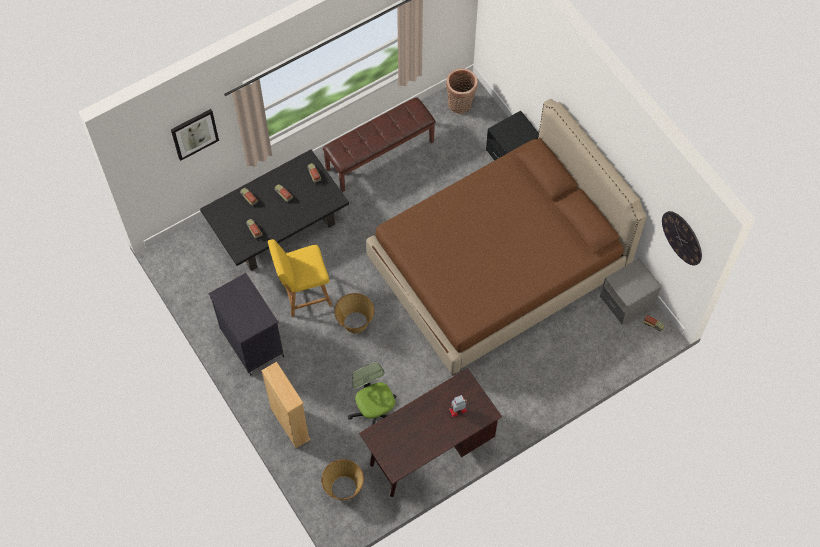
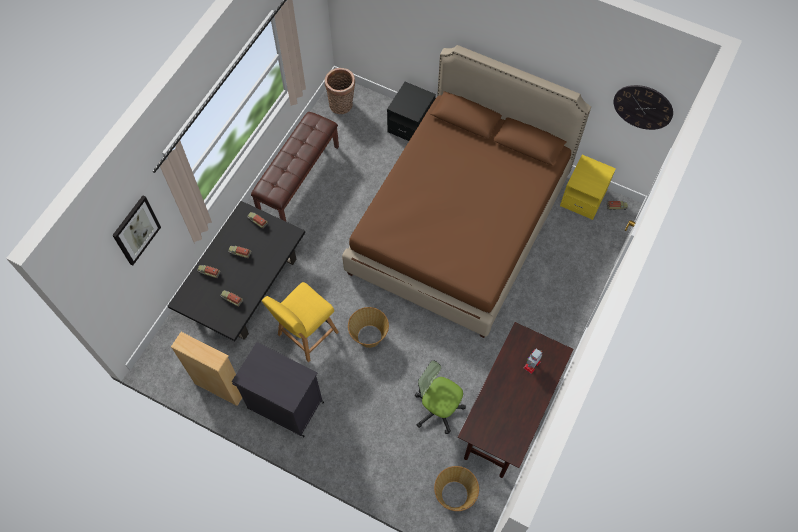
camera: 30 degrees left, 0 degrees up
beige bookcase [261,362,311,448] -> beige bookcase moved to [171,332,242,406]
grey nightstand [600,258,662,324] -> yellow nightstand [560,155,616,220]

